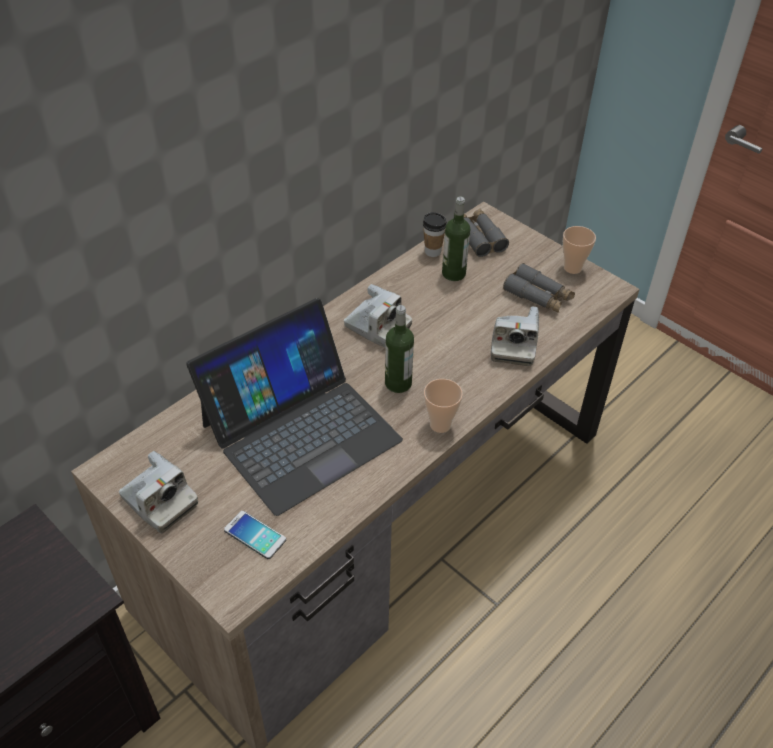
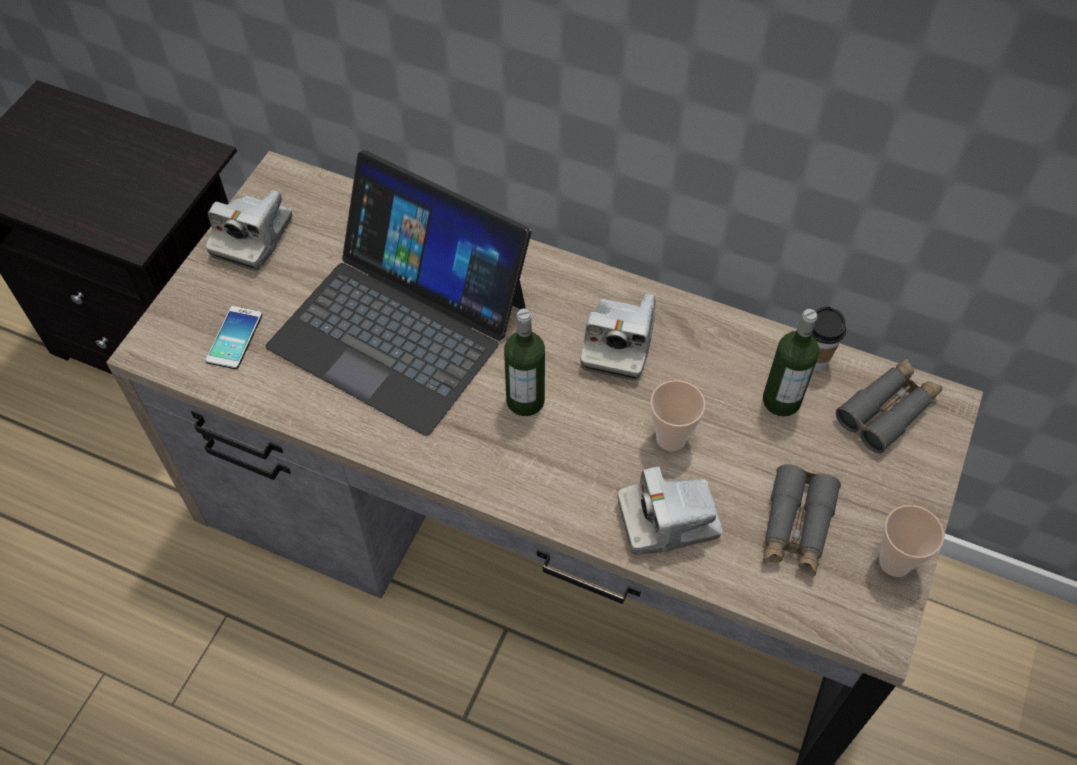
camera: 70 degrees right, 10 degrees up
cup [424,379,463,433] -> cup moved to [650,380,705,451]

